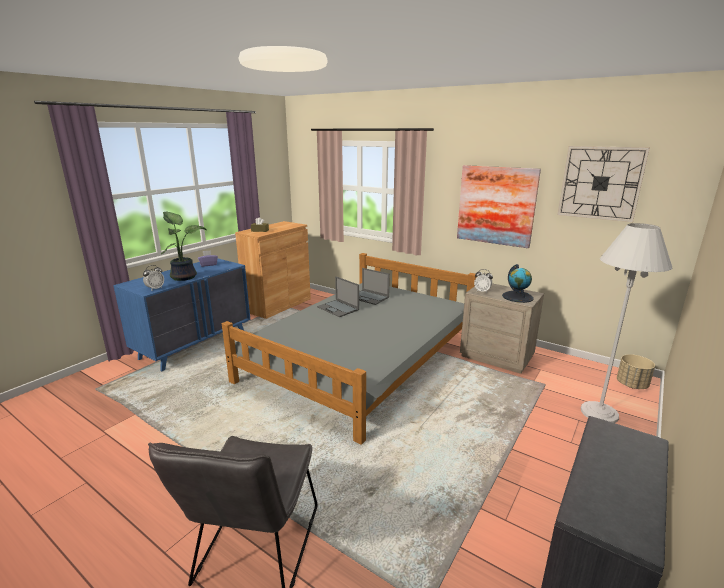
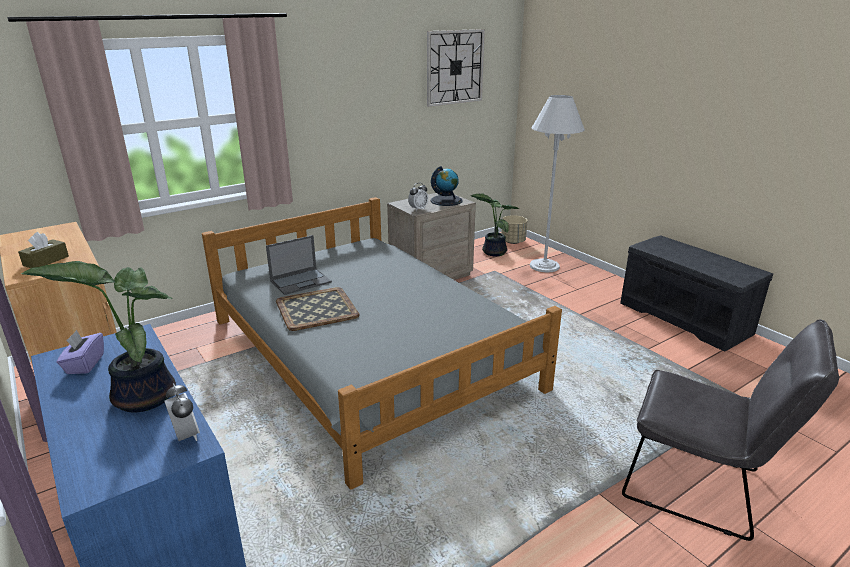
camera: 70 degrees left, 5 degrees up
laptop [317,276,359,317] -> tray [276,287,359,331]
picture [457,165,541,248] -> none
none -> potted plant [471,193,519,256]

